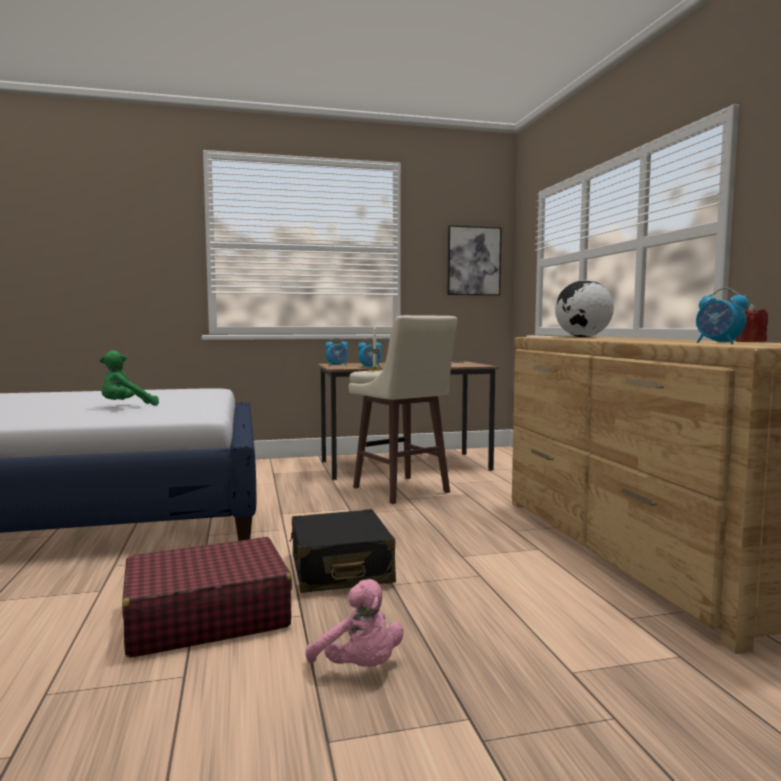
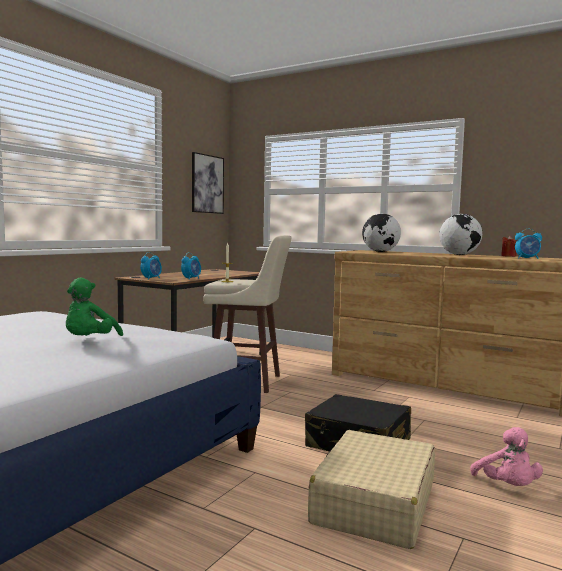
camera: 45 degrees left, 0 degrees up
red suitcase [122,537,292,658] -> beige suitcase [308,430,435,549]
pink plush toy [306,579,403,667] -> pink plush toy turned 75 degrees clockwise [470,427,543,486]
none -> globe [439,214,482,255]

